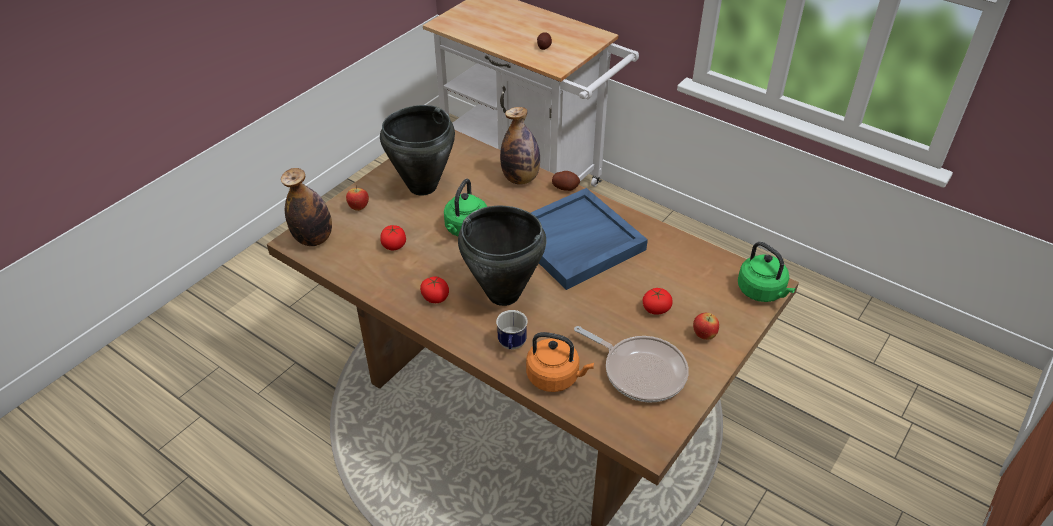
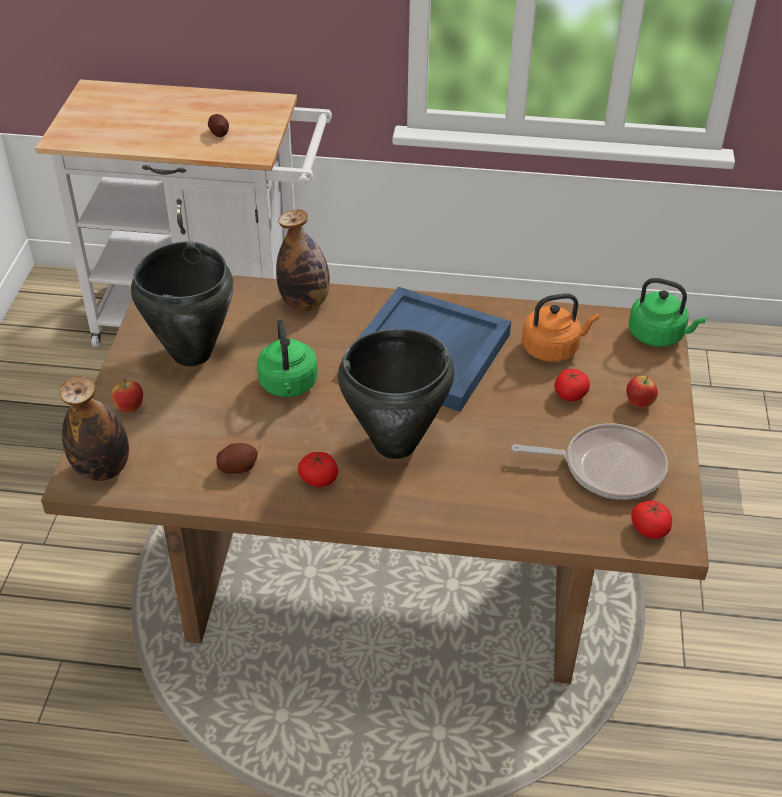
camera: 30 degrees left, 0 degrees up
tomato [380,225,406,250] -> tomato moved to [631,501,672,539]
mug [496,310,528,350] -> none
orange kettle [526,332,594,392] -> orange kettle moved to [522,293,599,362]
potato [552,171,580,191] -> potato moved to [216,443,258,474]

